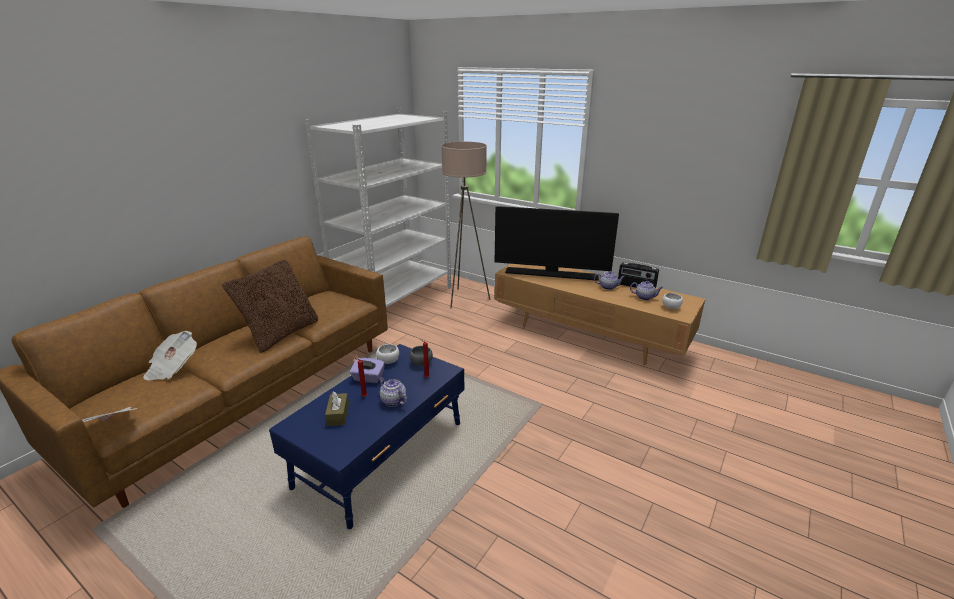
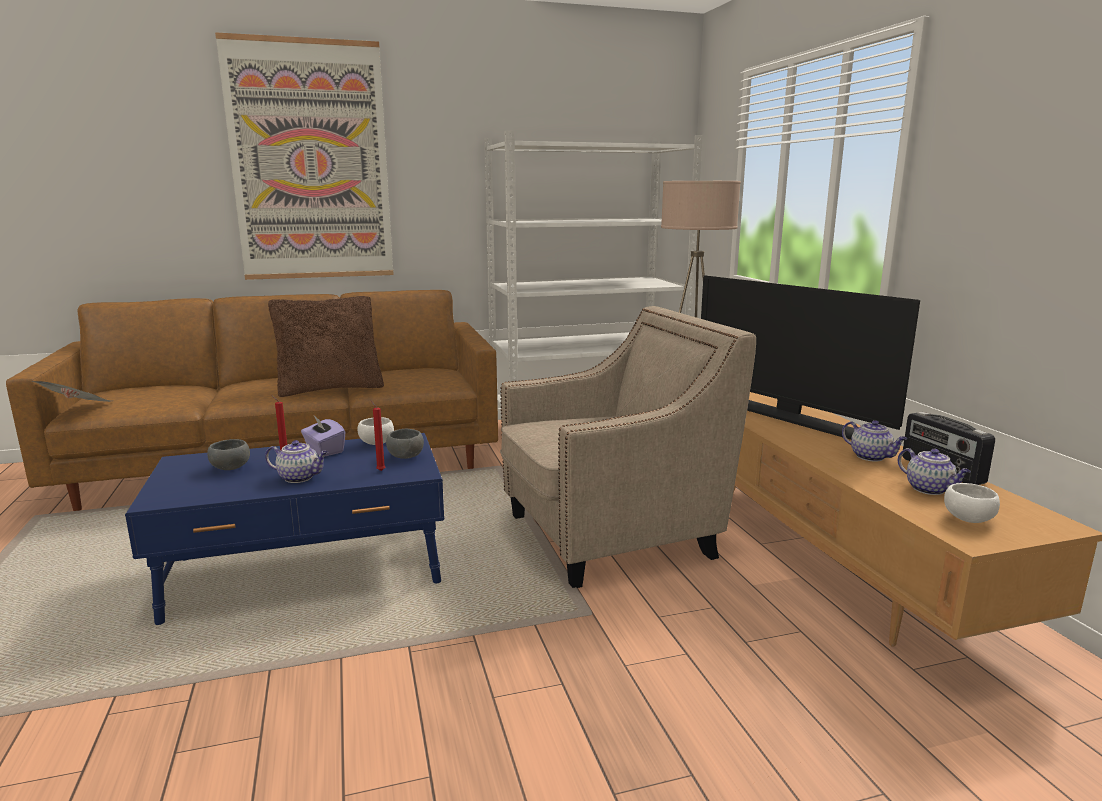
camera: 40 degrees right, 10 degrees down
newspaper [143,331,197,380] -> none
brown tissue box [325,392,349,426] -> grey bowl [207,439,250,470]
teapot [379,377,407,407] -> teapot turned 105 degrees clockwise [265,440,328,483]
none -> picture [215,32,394,280]
none -> beige armchair [500,306,756,588]

